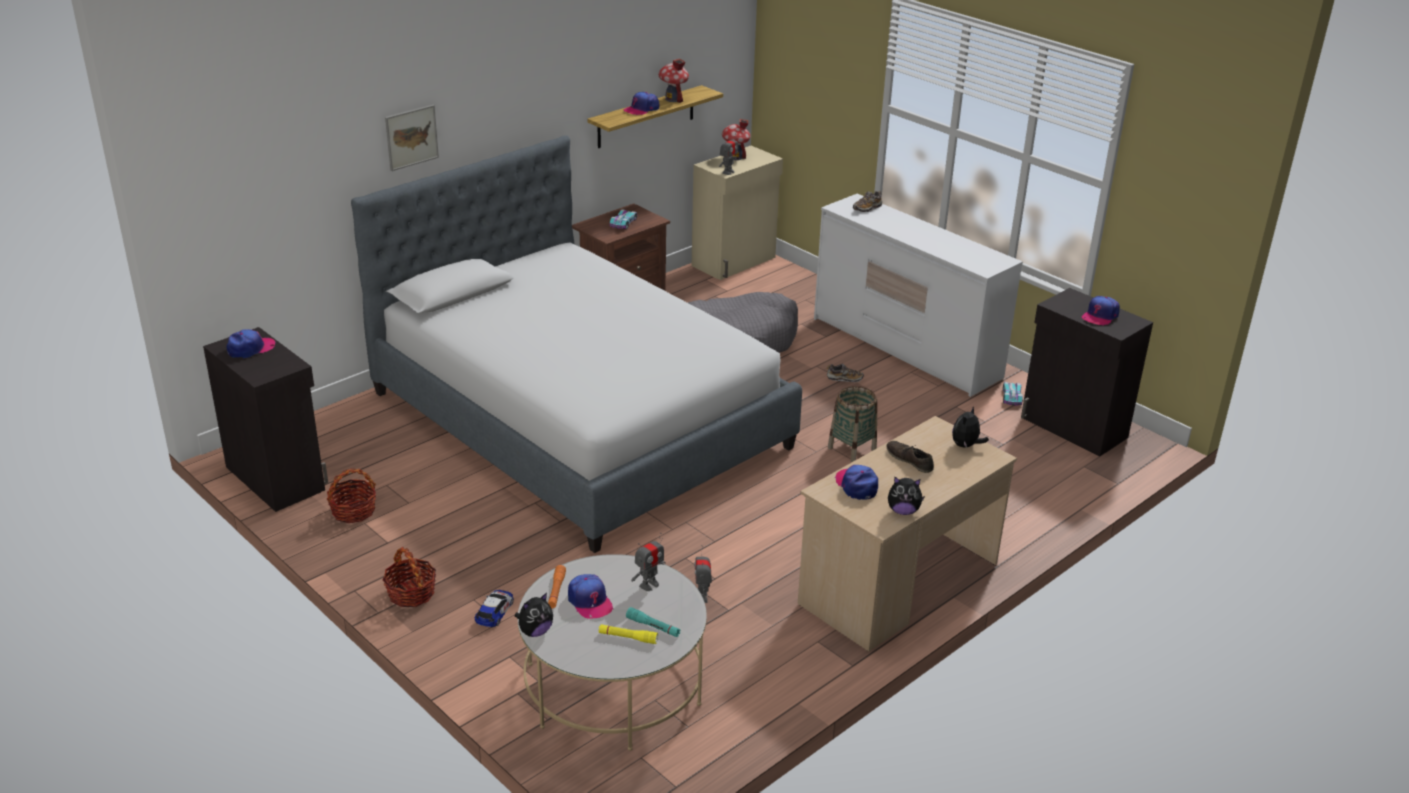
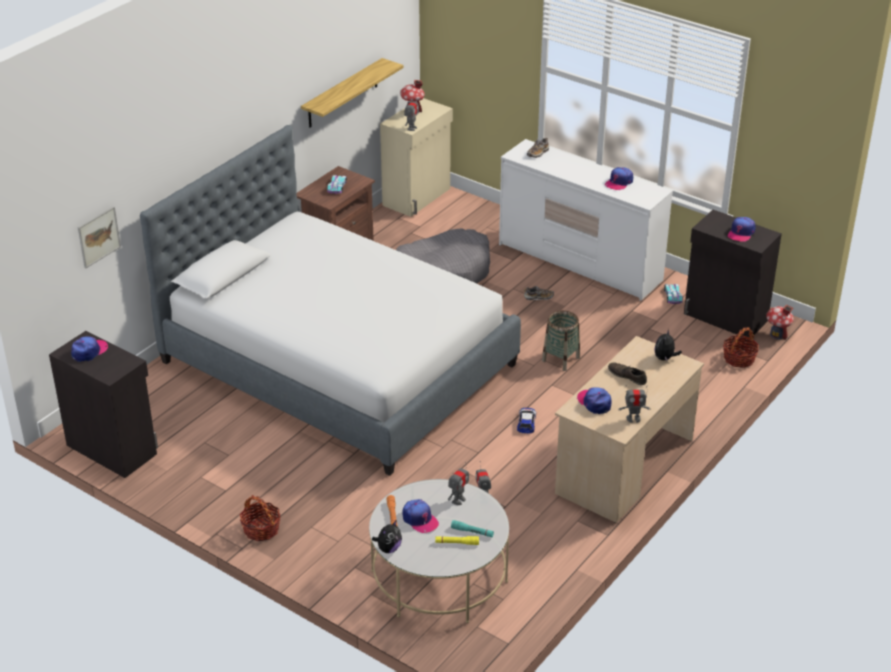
camera: 10 degrees left, 5 degrees up
basket [327,468,376,523] -> basket moved to [723,327,759,368]
picture [385,105,439,171] -> picture moved to [78,206,121,268]
toy car [475,590,514,627] -> toy car moved to [517,408,536,434]
cap [623,92,659,115] -> cap moved to [605,167,633,191]
toy house [658,58,689,103] -> toy house moved to [766,304,794,340]
plush toy [888,477,925,515] -> toy robot [618,385,650,423]

